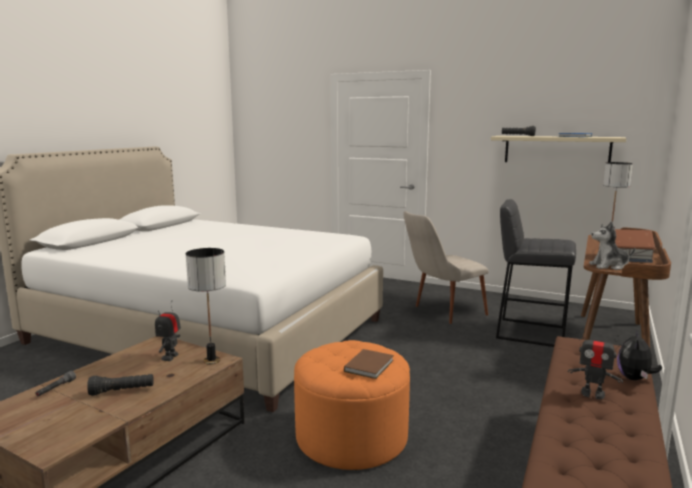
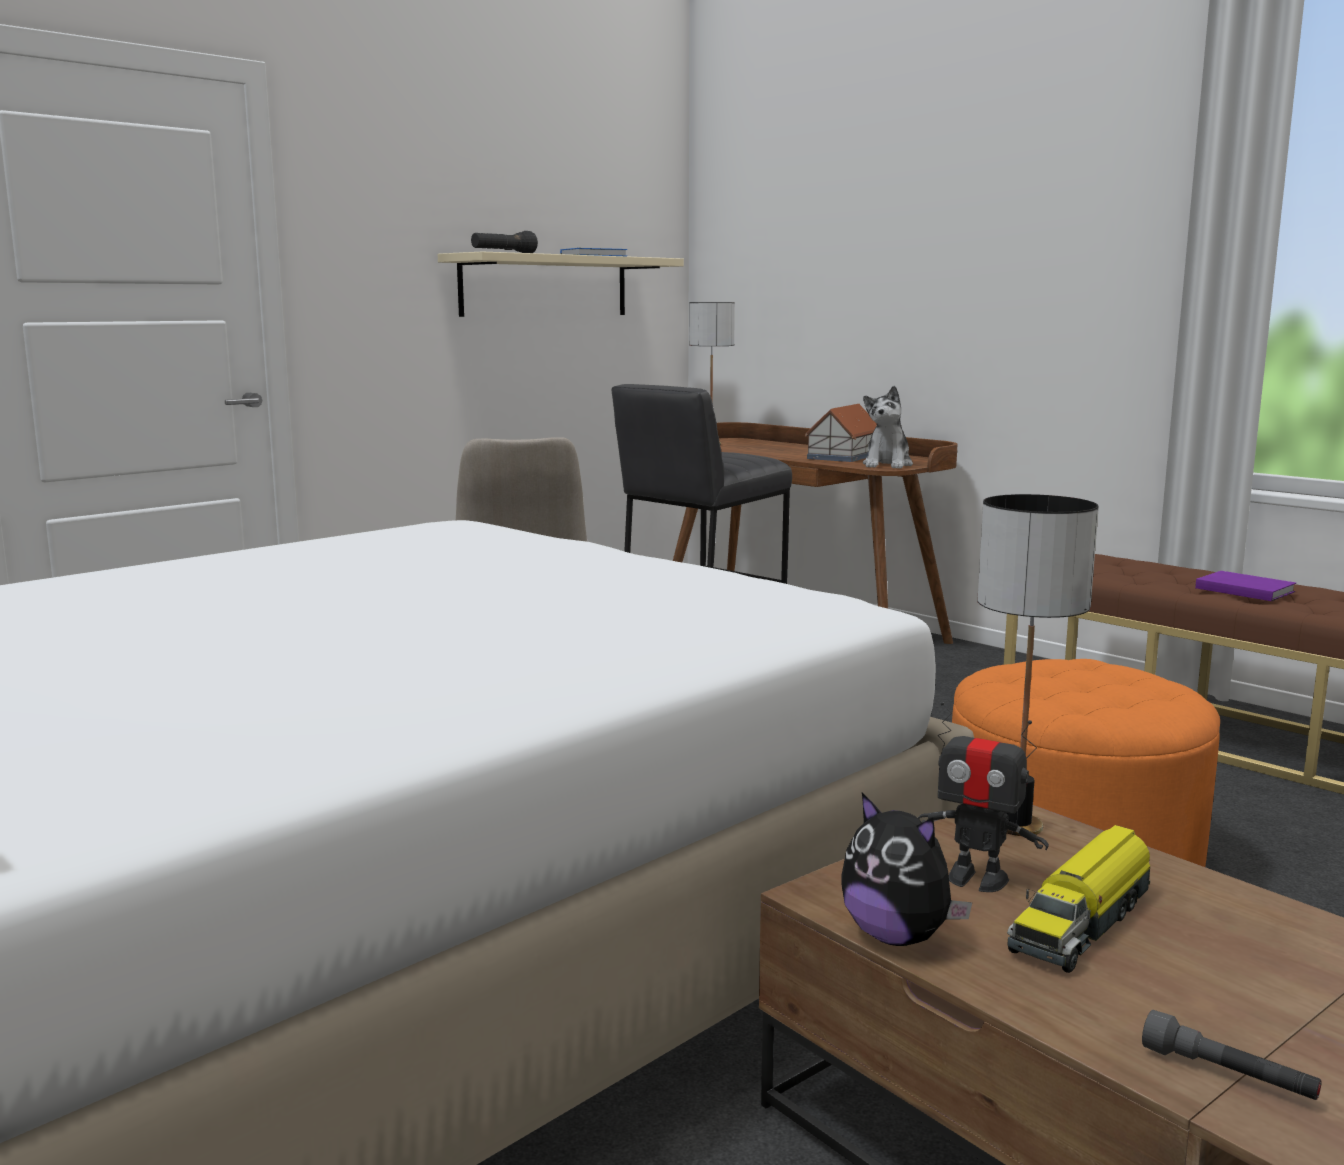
camera: 70 degrees left, 0 degrees up
black flashlight [87,374,154,396] -> none
brown book [344,349,394,379] -> none
toy robot [568,327,623,399] -> purple book [1195,571,1296,601]
plush toy [617,330,662,380] -> plush toy moved to [841,793,972,946]
none -> toy truck [1007,825,1150,973]

